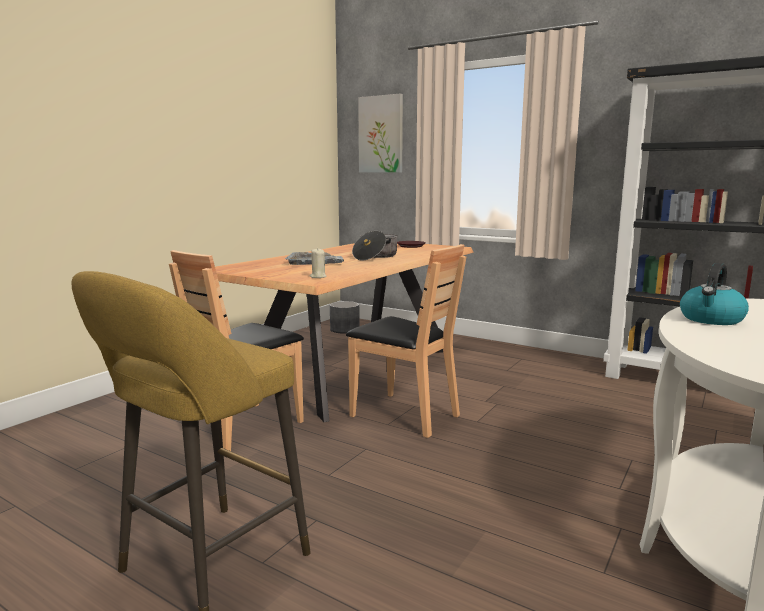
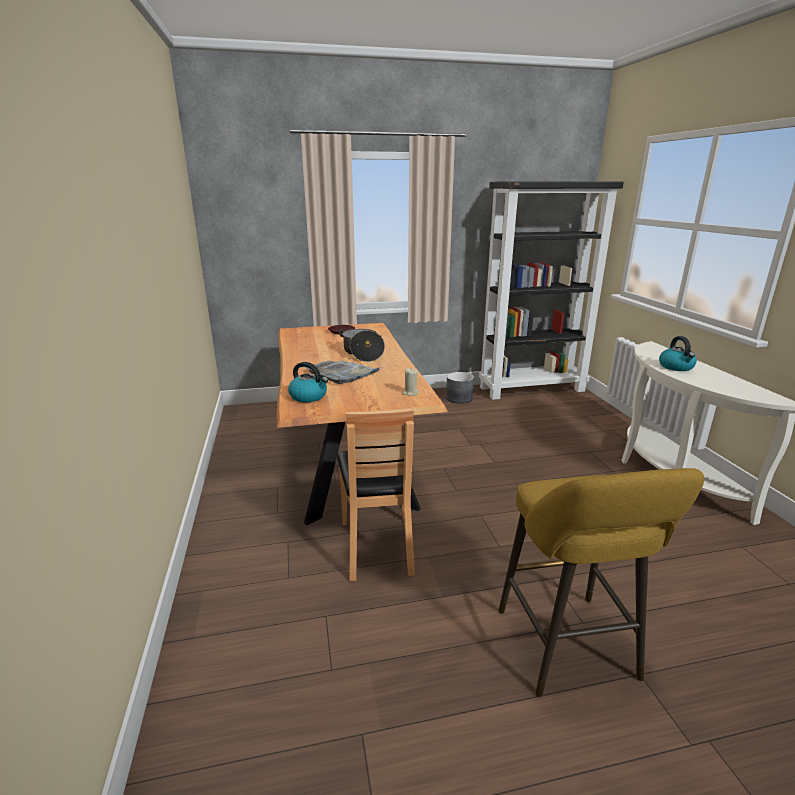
camera: 45 degrees left, 10 degrees up
grey planter [330,301,359,333] -> grey planter moved to [446,372,474,404]
brown chair [346,244,466,438] -> none
picture [358,93,403,173] -> none
none -> kettle [288,362,328,402]

